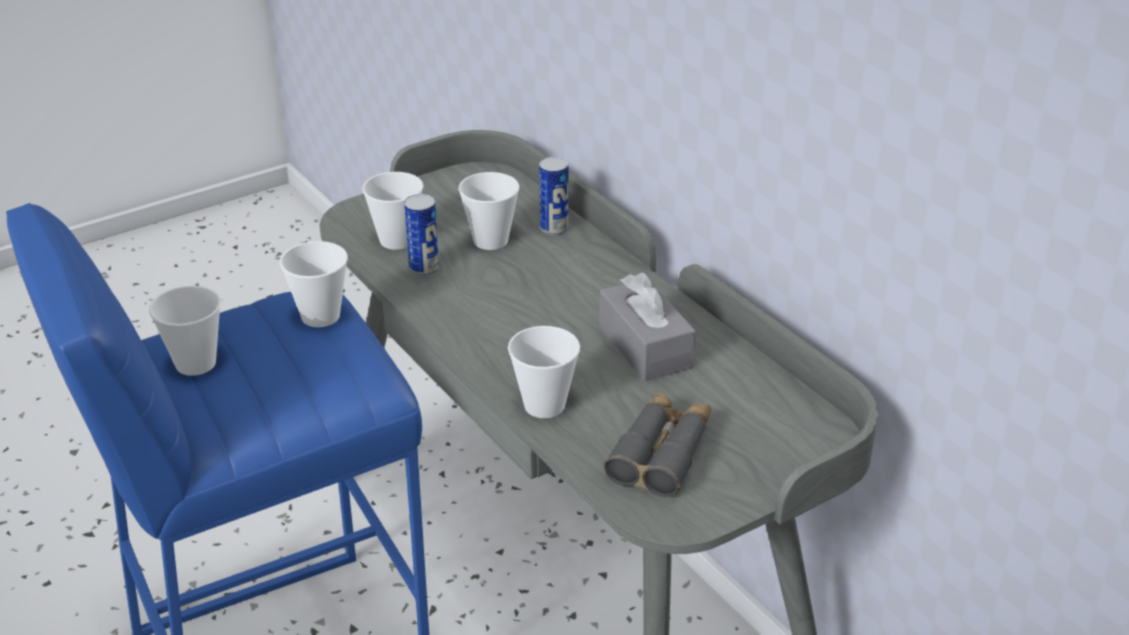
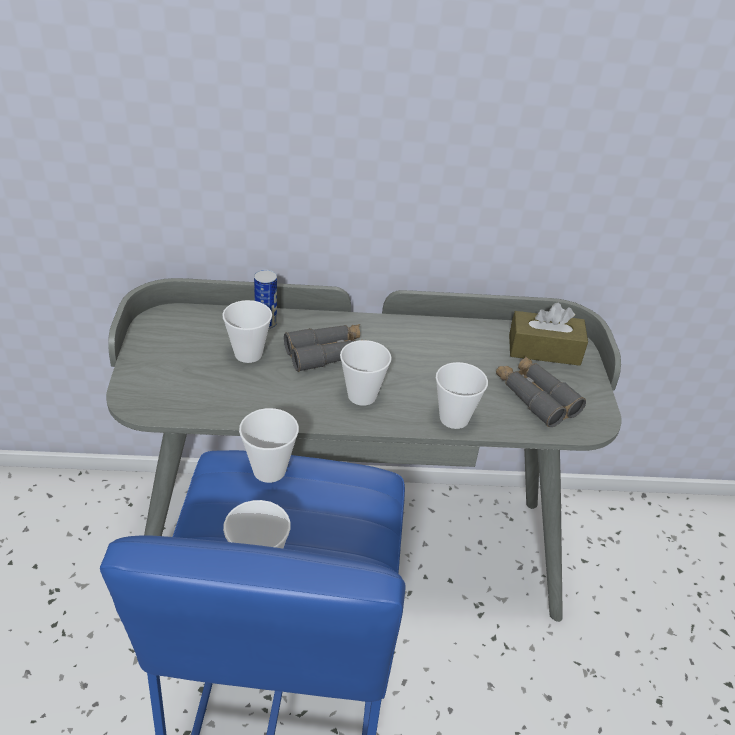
camera: 60 degrees left, 5 degrees up
cup [362,172,424,250] -> cup moved to [340,340,392,406]
can [404,194,439,276] -> none
grey tissue box [599,272,696,381] -> none
none -> grey binoculars [284,324,360,372]
none -> brown tissue box [509,303,588,366]

